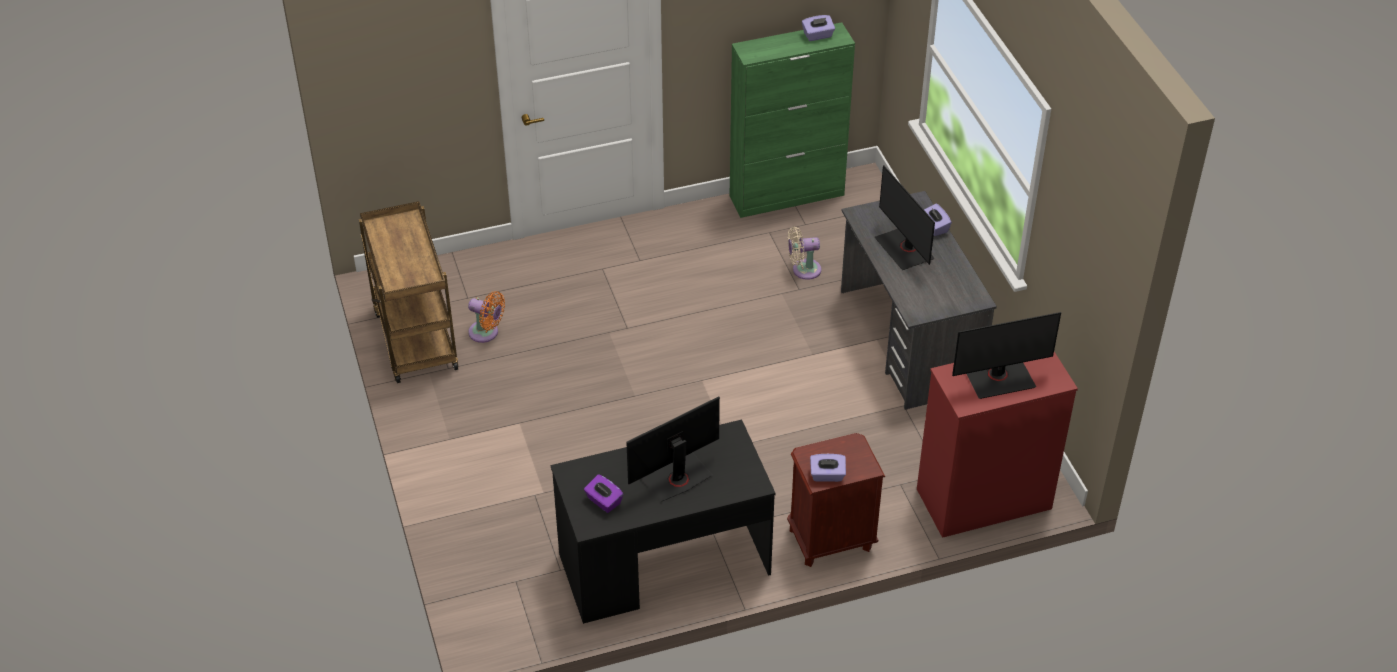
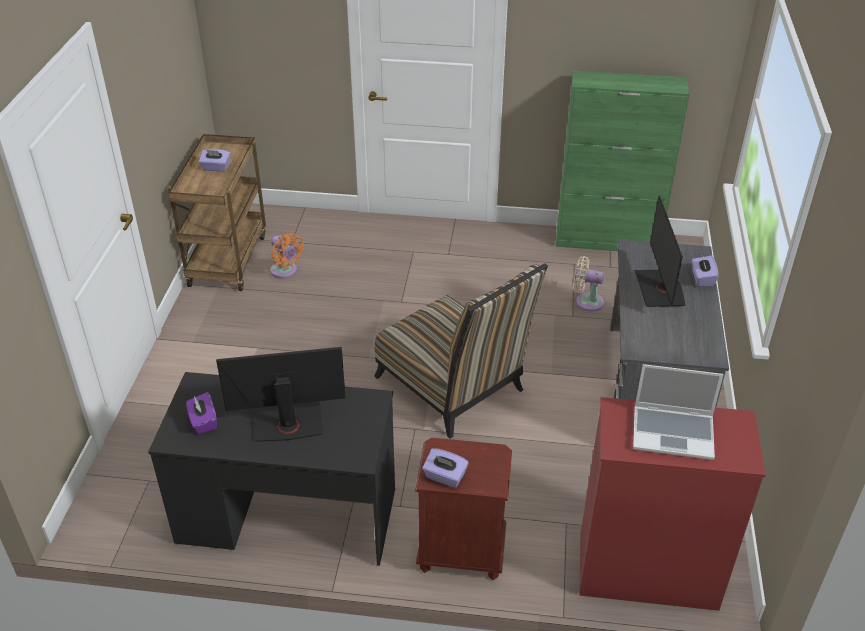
camera: 25 degrees right, 5 degrees down
purple tissue box [802,15,835,41] -> purple tissue box moved to [199,149,230,172]
monitor [952,312,1061,399] -> laptop [633,364,724,460]
none -> chair [374,264,548,439]

